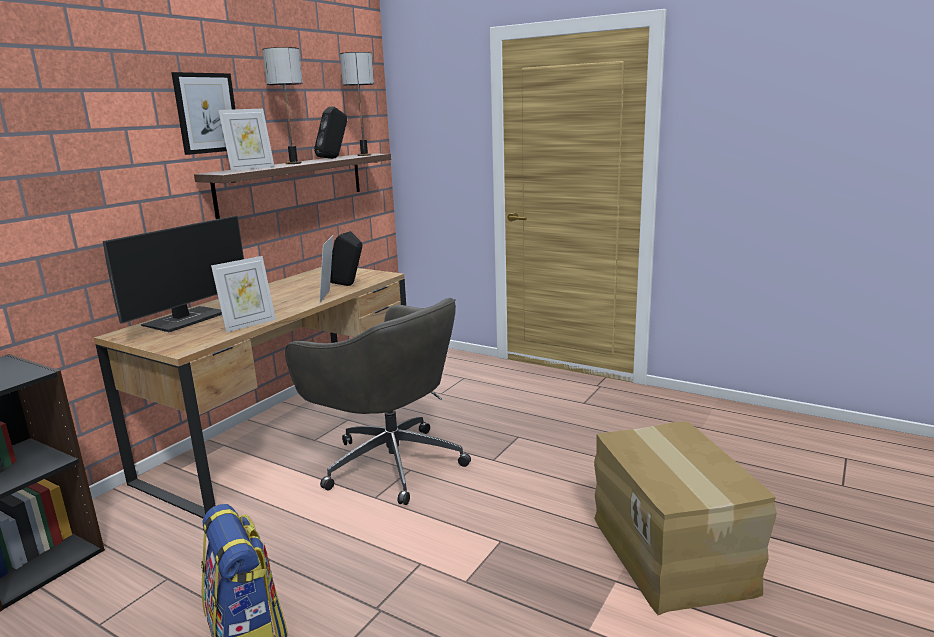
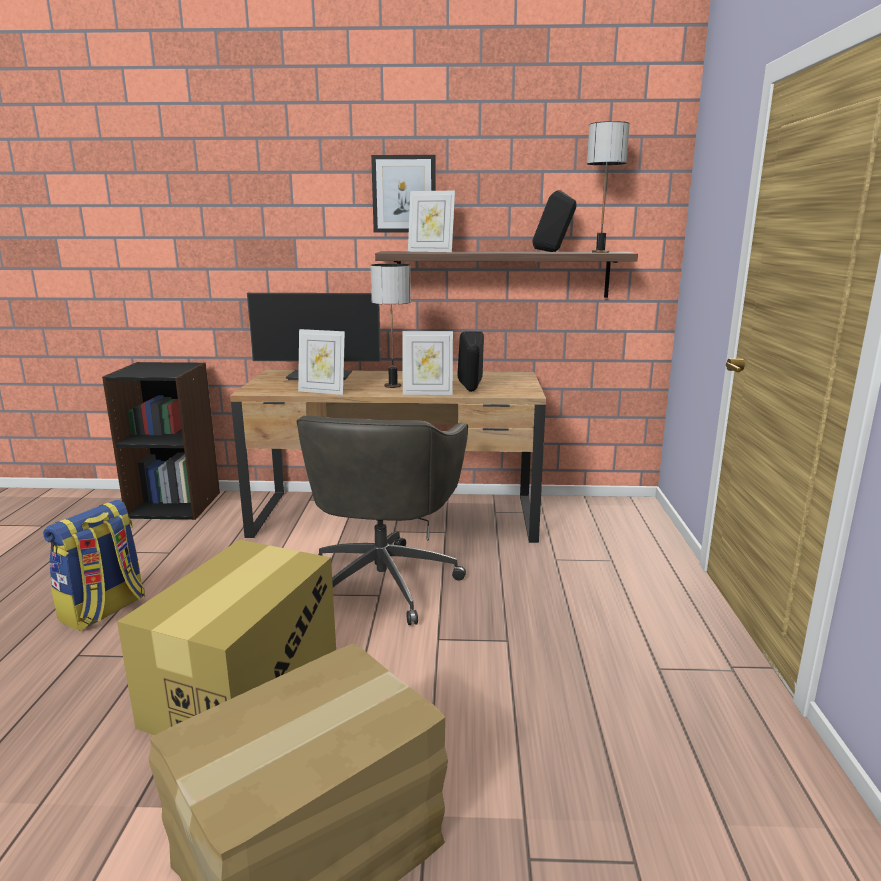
camera: 60 degrees right, 0 degrees up
table lamp [262,47,303,164] -> table lamp moved to [370,264,411,388]
picture frame [319,236,333,303] -> picture frame turned 150 degrees counterclockwise [402,331,453,395]
none -> cardboard box [117,540,336,735]

